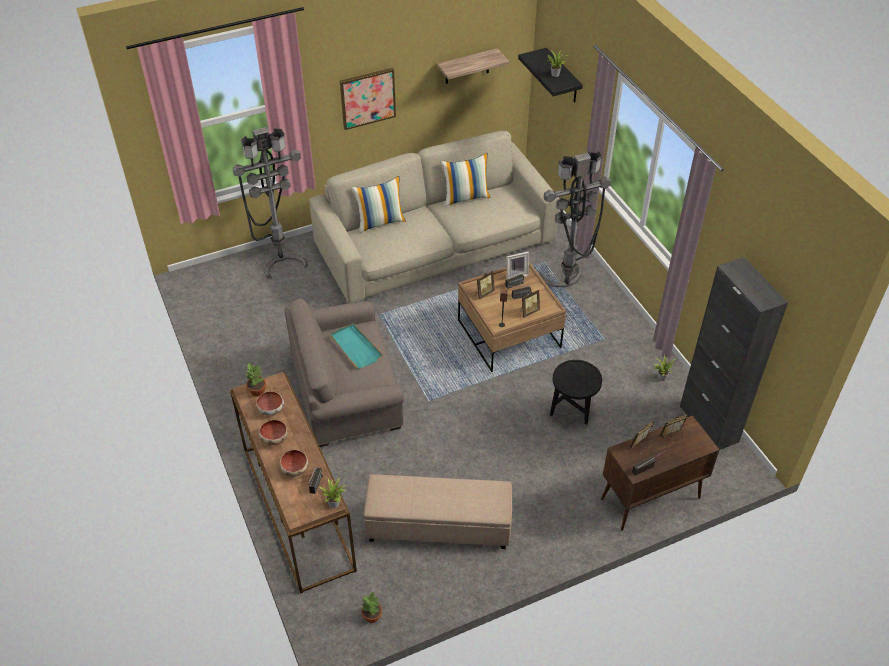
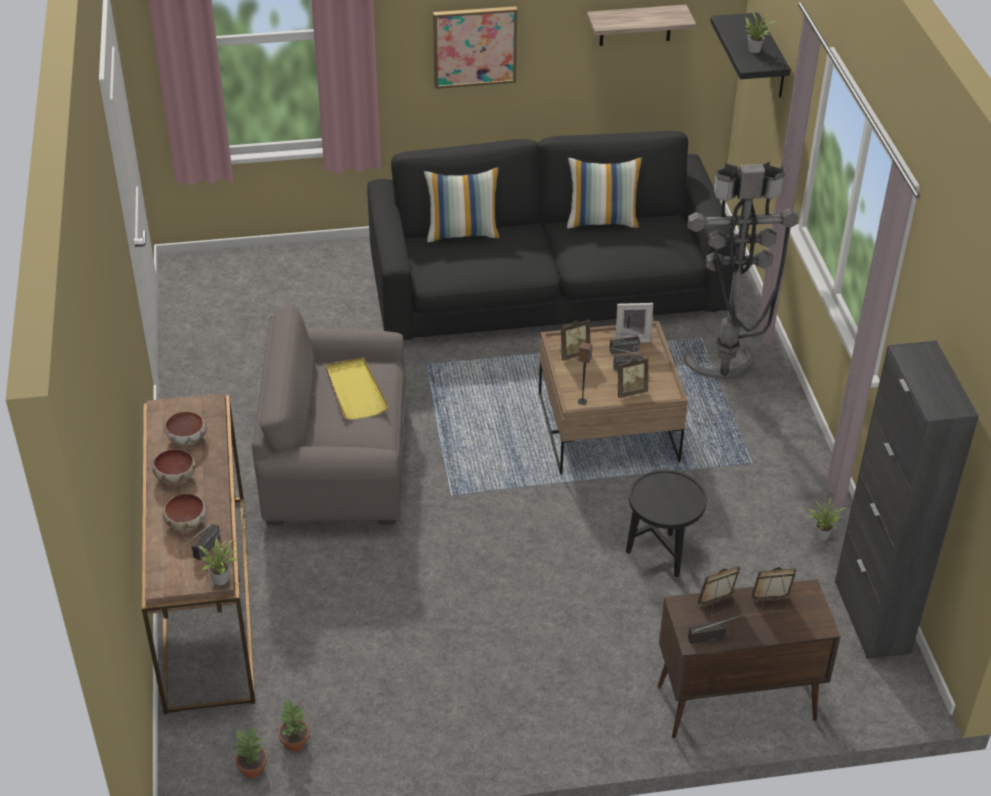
camera: 15 degrees right, 5 degrees down
grey floor lamp [233,127,308,278] -> none
potted plant [245,363,266,397] -> potted plant moved to [278,699,309,752]
beige sofa [309,131,559,303] -> black sofa [367,131,737,340]
turquoise tray [330,323,383,369] -> yellow tray [326,357,389,420]
beige ottoman [364,474,512,549] -> none

